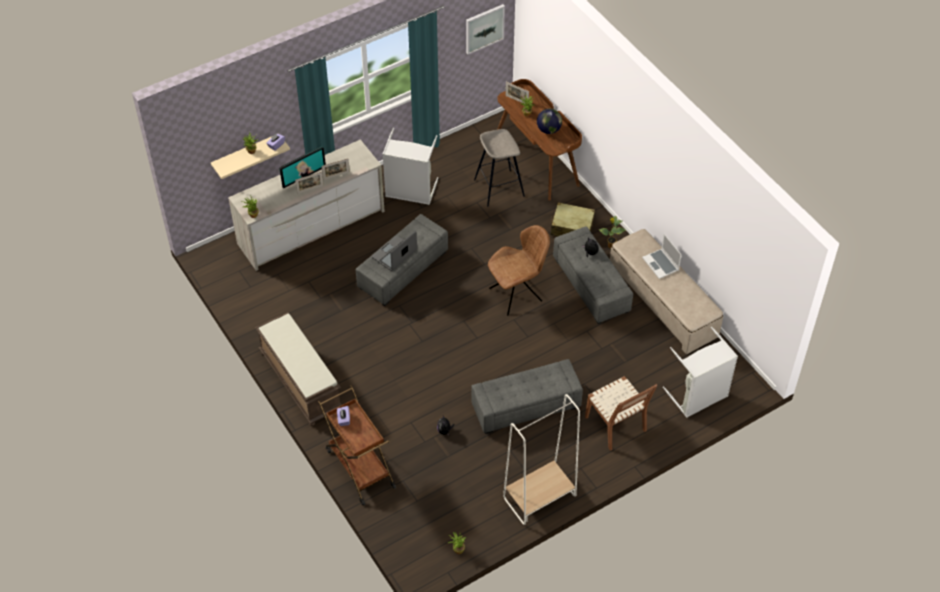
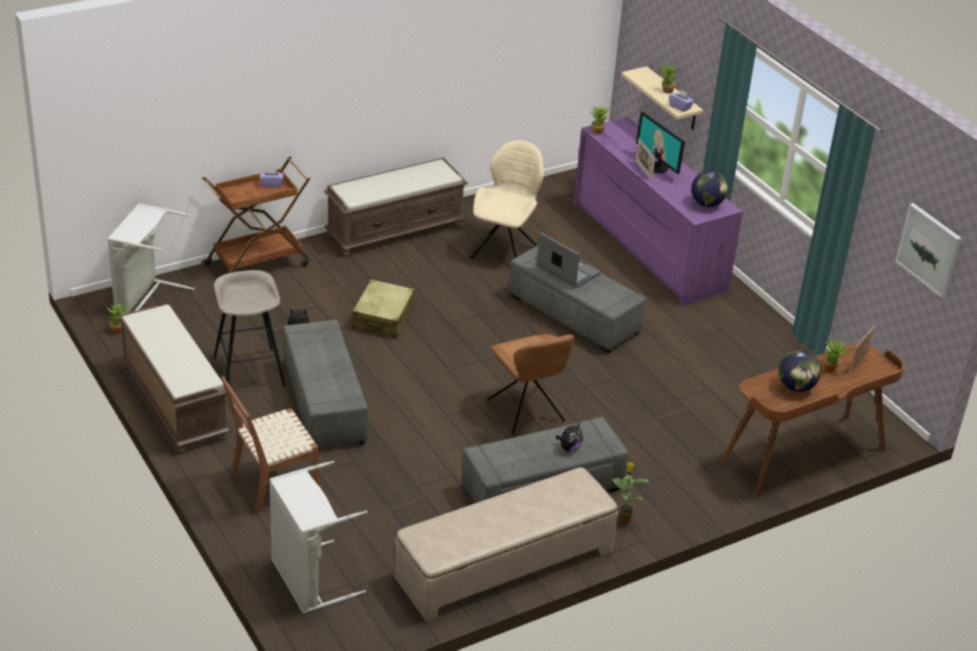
camera: 90 degrees right, 15 degrees down
white dresser [228,139,385,271] -> purple dresser [574,117,743,305]
picture frame [322,158,350,180] -> none
grey laundry basket [382,128,439,205] -> grey laundry basket moved to [108,203,195,314]
grey stool [474,129,525,207] -> grey stool moved to [213,270,285,396]
clothes rack [503,394,580,525] -> brown bench [117,304,230,454]
beige suitcase [550,202,595,236] -> beige suitcase moved to [352,279,415,338]
laptop [642,234,682,279] -> none
none -> beige chair [471,140,544,259]
none -> globe [691,171,728,207]

